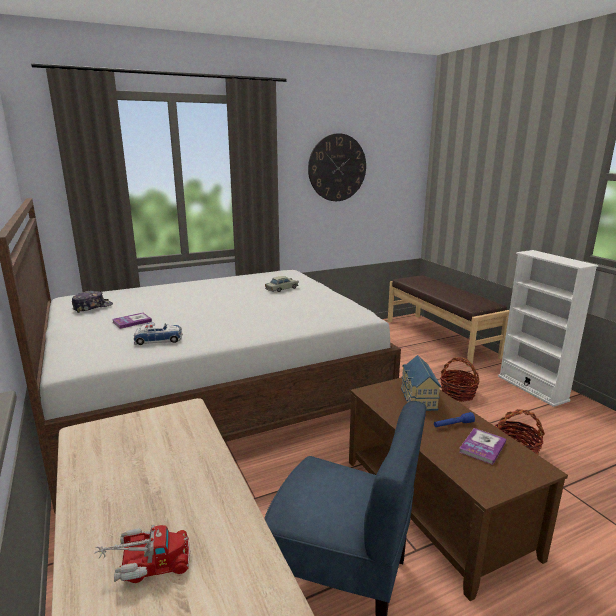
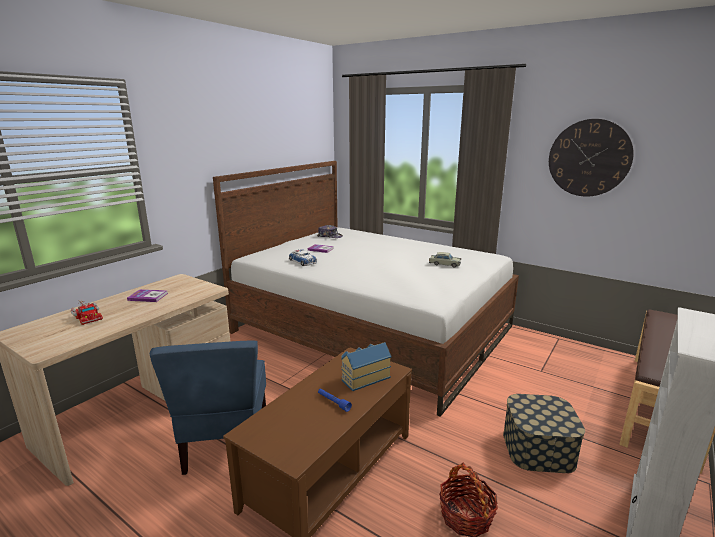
camera: 60 degrees right, 0 degrees up
basket [440,357,479,402] -> storage box [503,394,585,473]
book [459,428,506,465] -> book moved to [127,289,168,302]

